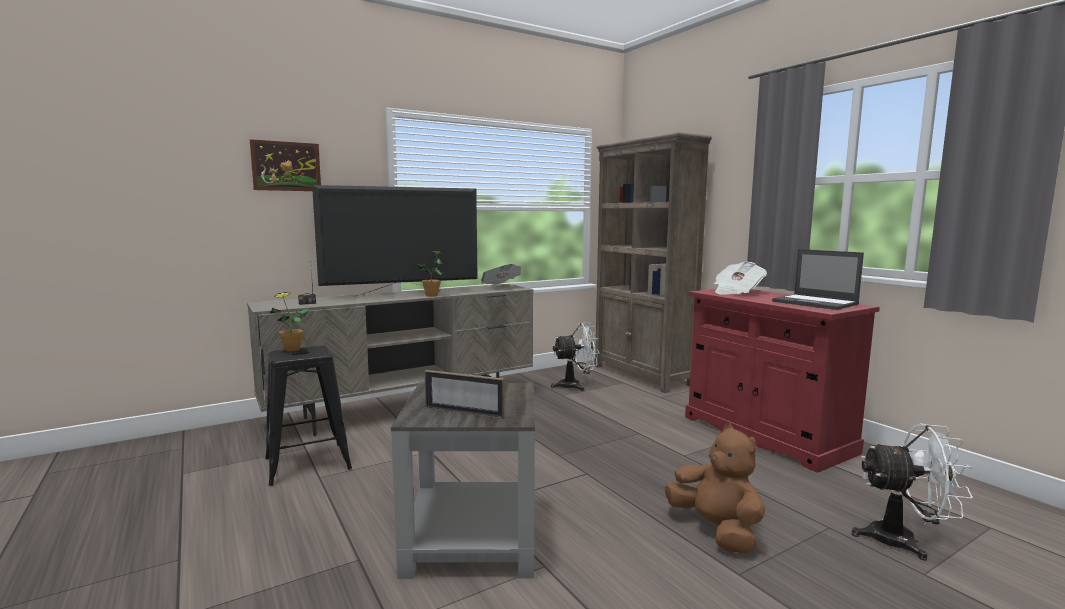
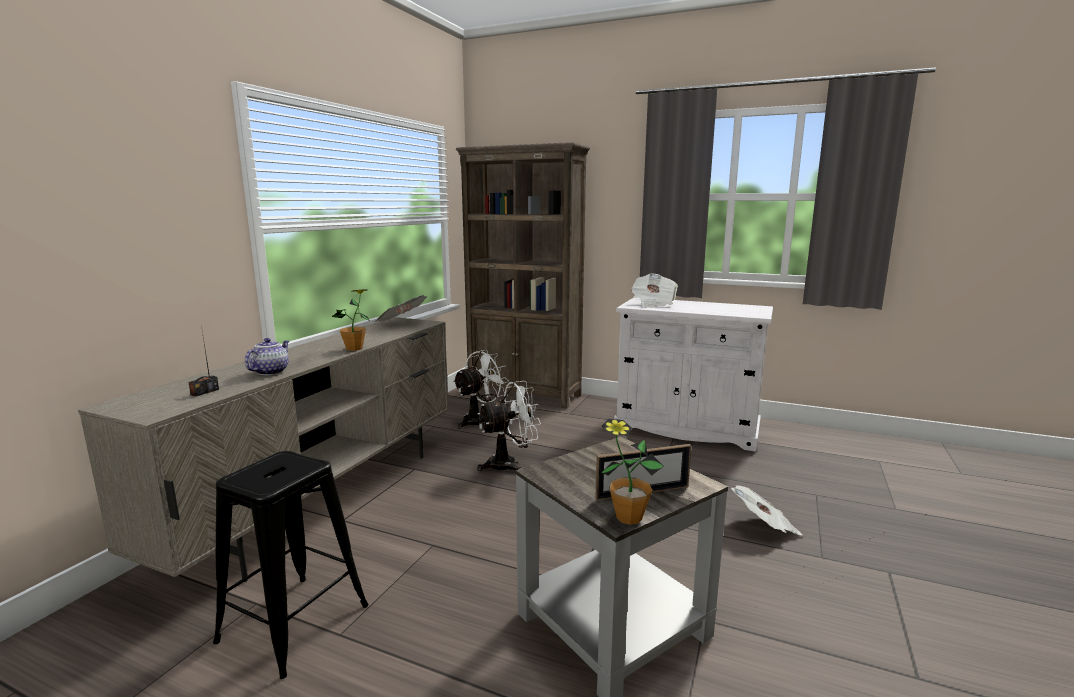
camera: 35 degrees left, 5 degrees up
picture [250,139,321,191] -> none
potted plant [270,292,309,352] -> potted plant moved to [601,419,664,525]
television [312,185,478,297] -> none
brown plush toy [665,423,765,553] -> newspaper [731,485,803,535]
red cabinet [685,289,880,473] -> white cabinet [614,297,773,452]
laptop [772,249,864,310] -> none
white fan [851,424,973,561] -> white fan moved to [477,381,541,471]
none -> teapot [245,338,289,375]

